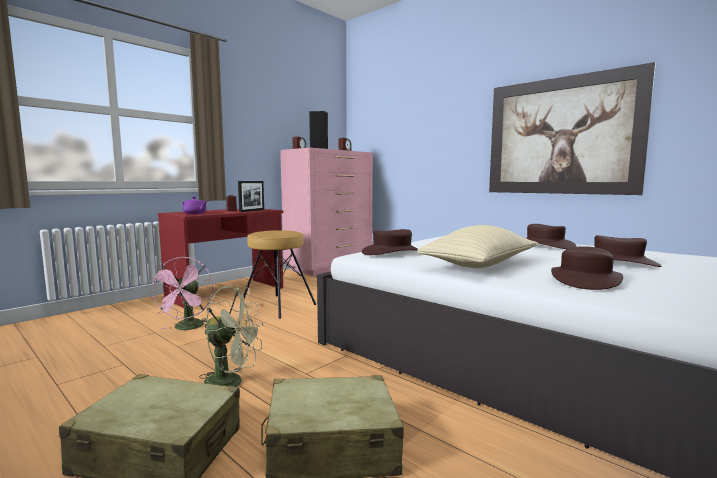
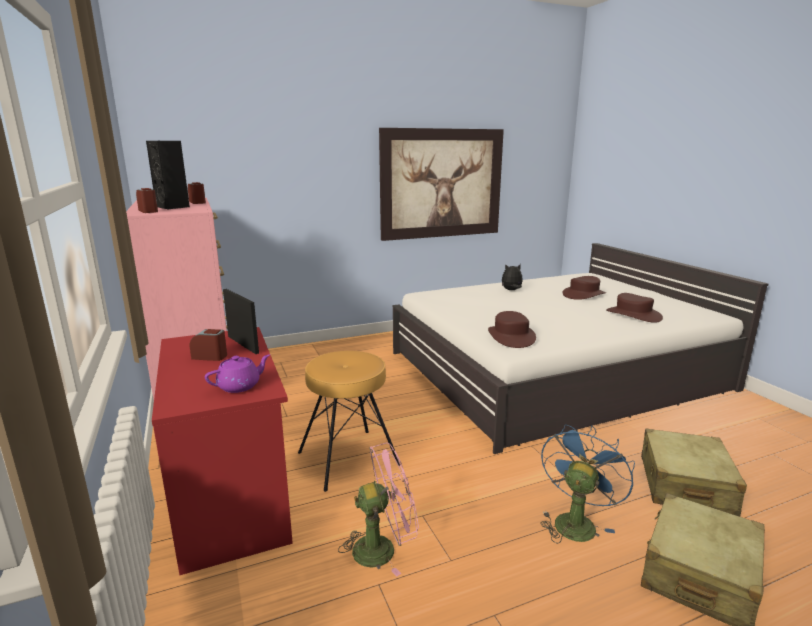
camera: 65 degrees left, 10 degrees up
pink fan [149,257,213,330] -> pink fan turned 45 degrees counterclockwise [338,443,419,576]
green fan [199,286,263,387] -> blue fan [540,424,635,544]
beige pillow [417,225,538,268] -> none
brown hat [526,224,576,249] -> plush toy [502,264,523,290]

